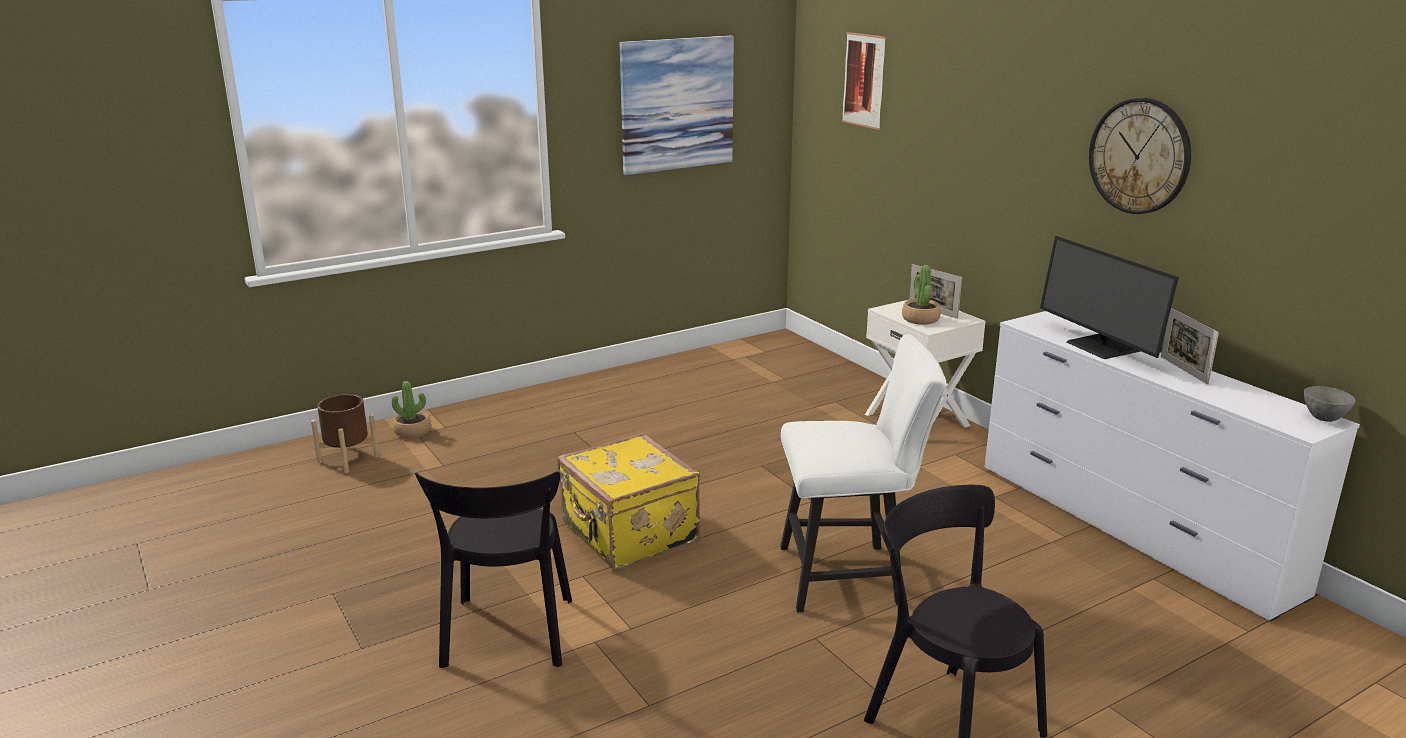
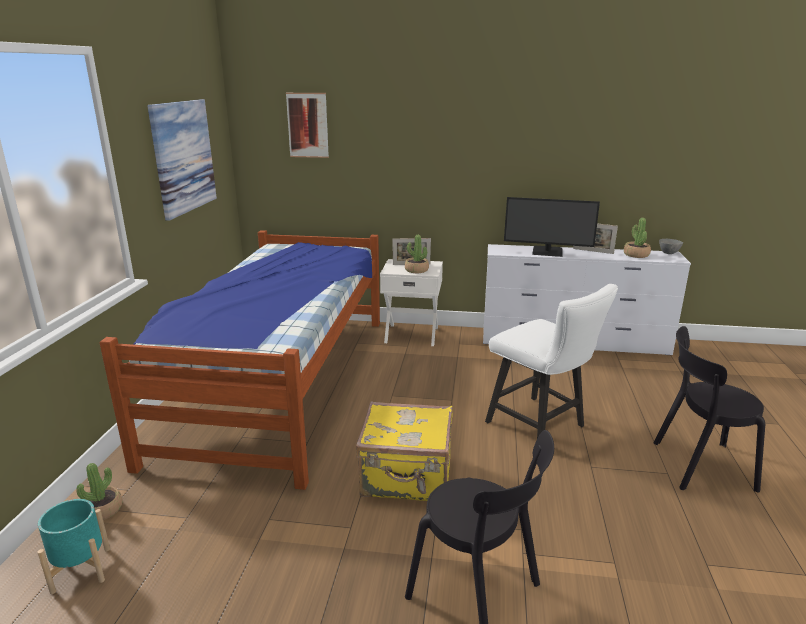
camera: 50 degrees left, 0 degrees up
brown planter [311,394,379,473] -> turquoise planter [37,499,110,594]
white chair [780,334,947,612] -> white chair turned 105 degrees clockwise [485,284,618,439]
wall clock [1089,98,1191,214] -> none
none -> bed [99,230,380,490]
none -> potted plant [624,218,651,258]

